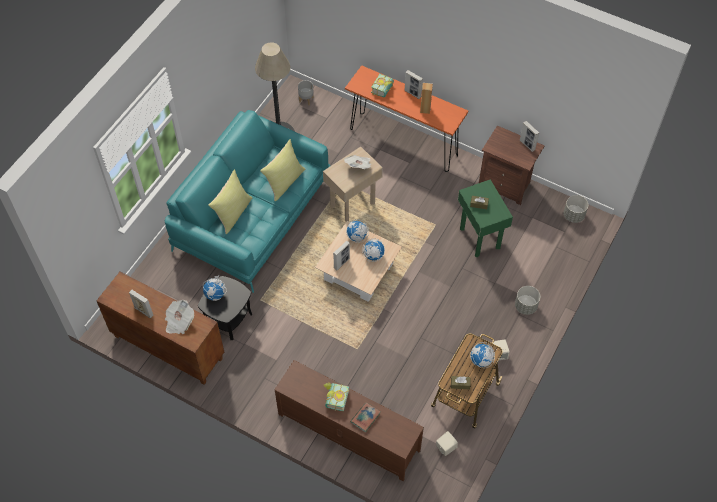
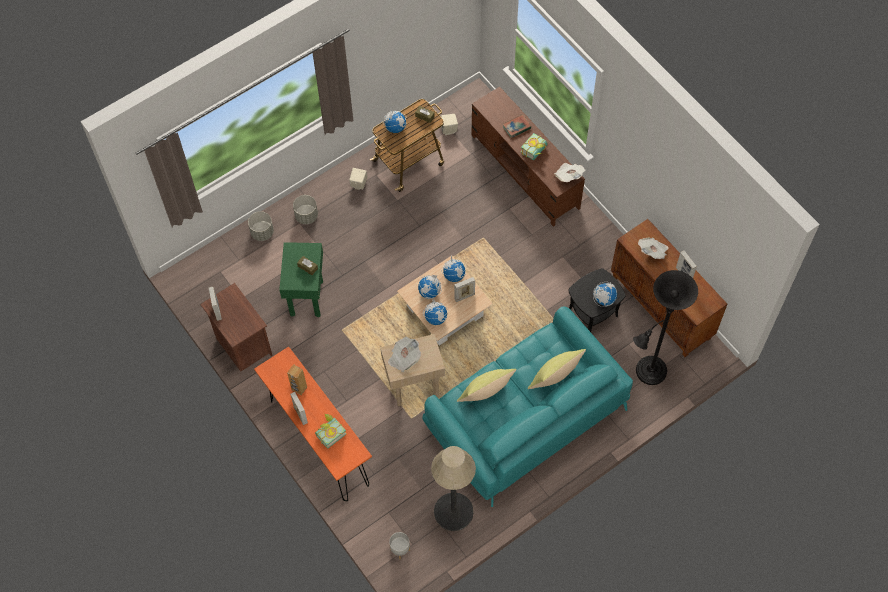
camera: 155 degrees left, 5 degrees up
grey planter [564,195,588,223] -> grey planter moved to [248,211,274,241]
none -> globe [441,255,466,282]
none -> newspaper [554,163,585,182]
none -> black floor lamp [633,270,698,385]

